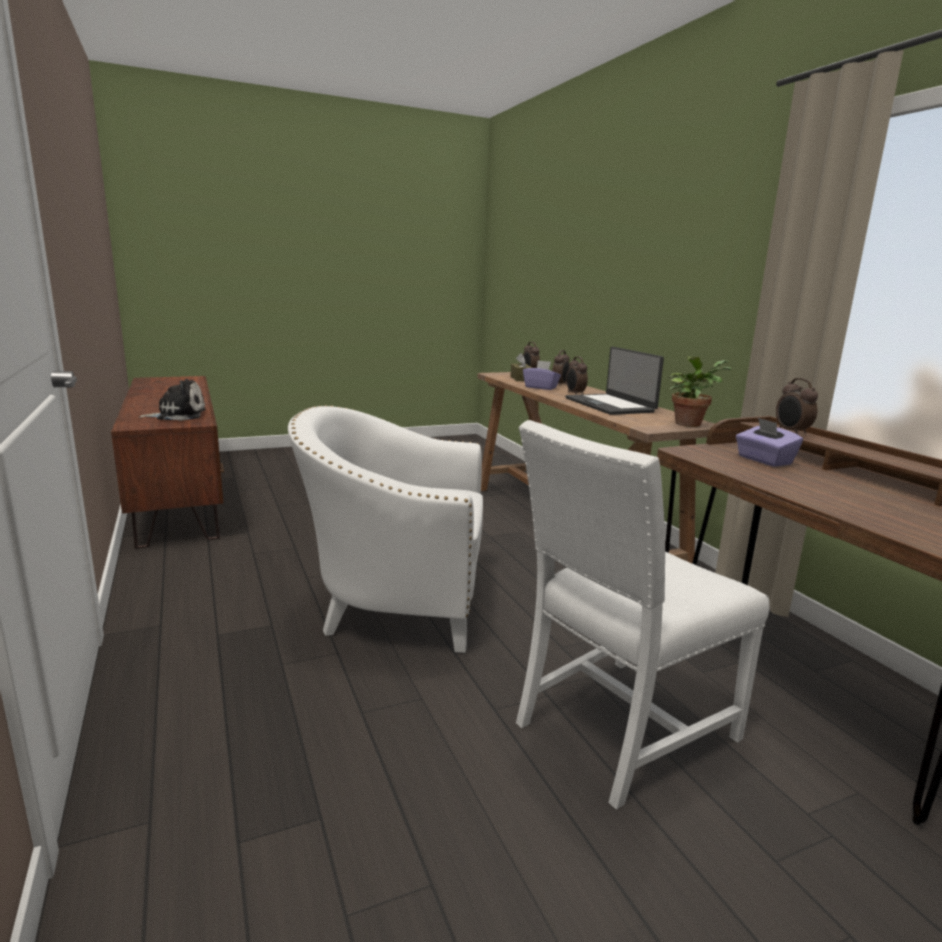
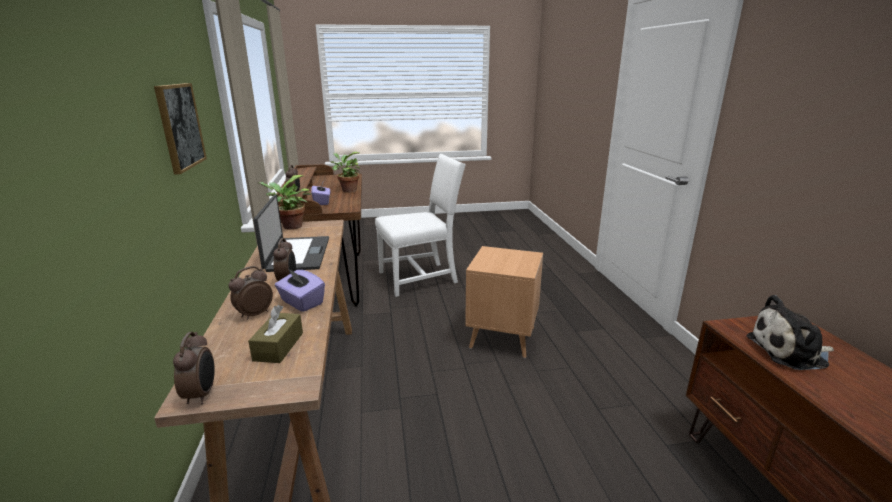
camera: 165 degrees left, 5 degrees up
white armchair [288,405,483,653] -> brown side table [465,246,543,358]
none -> picture [154,83,207,175]
none -> potted plant [331,152,361,193]

